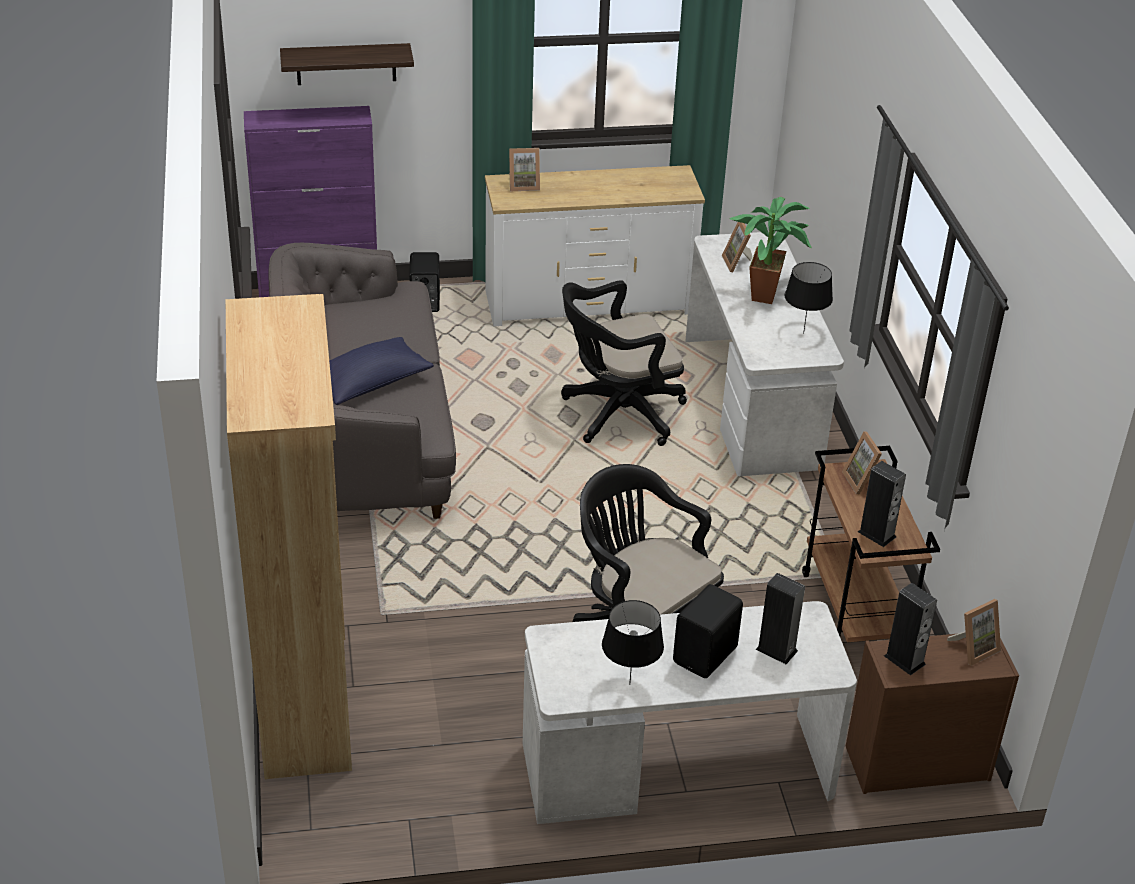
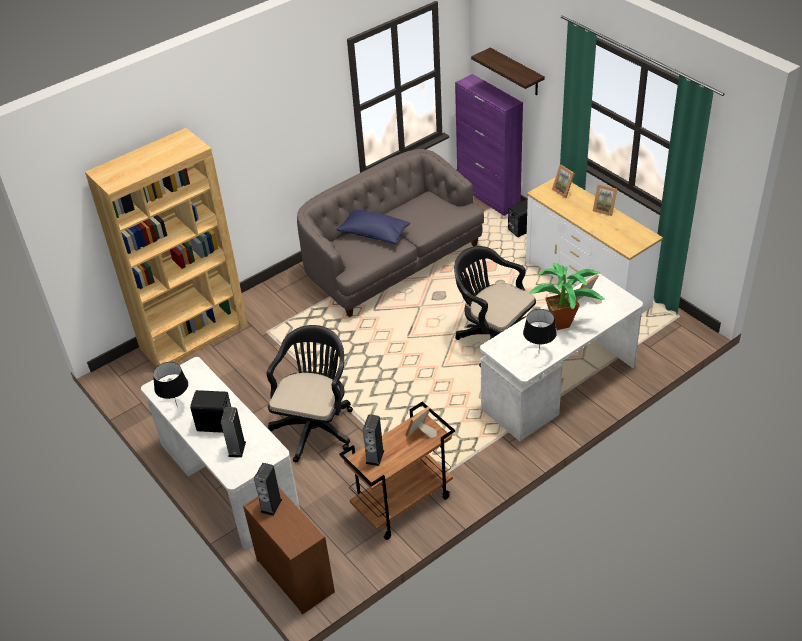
camera: 65 degrees right, 5 degrees up
picture frame [947,599,1001,666] -> picture frame moved to [593,184,617,216]

